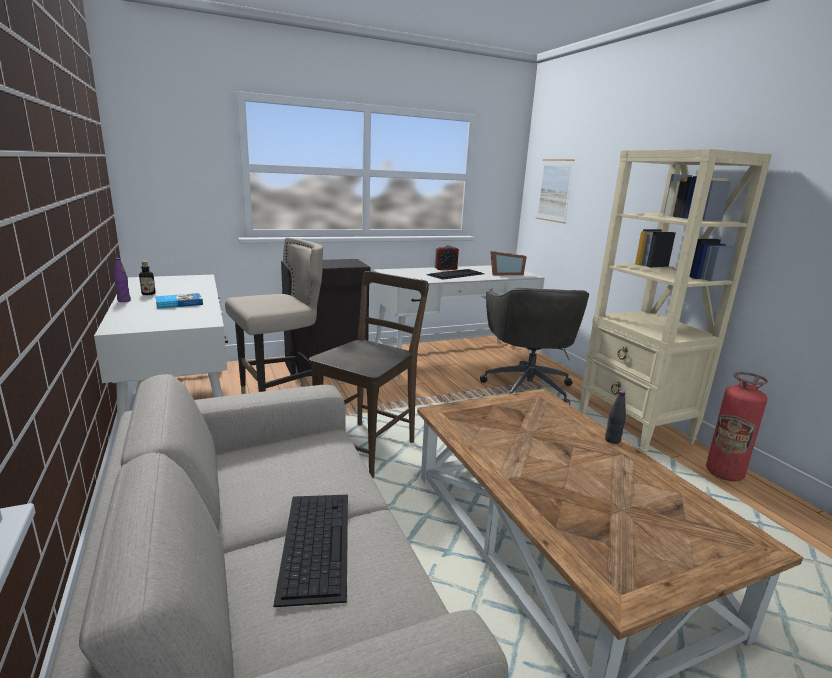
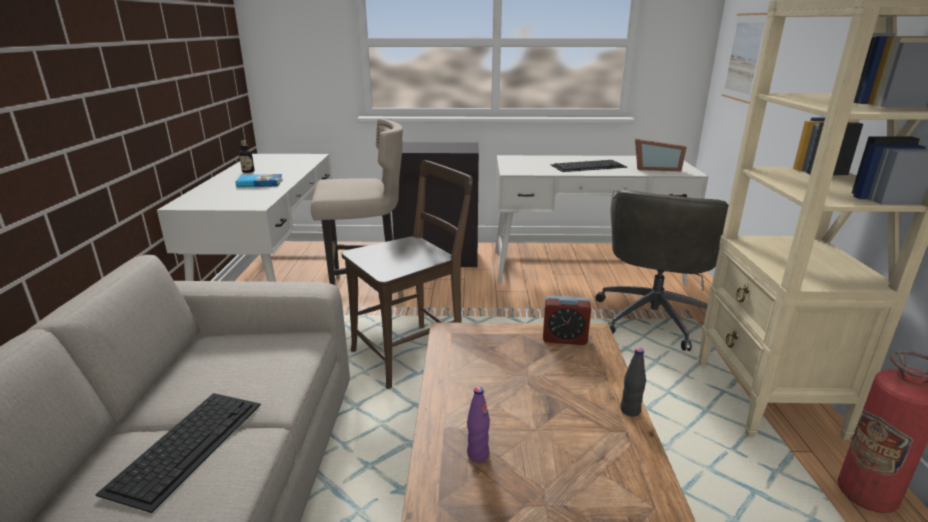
camera: 25 degrees right, 5 degrees up
purple bottle [114,258,131,302] -> purple bottle moved to [467,387,490,462]
alarm clock [434,245,459,270] -> alarm clock moved to [543,295,591,345]

